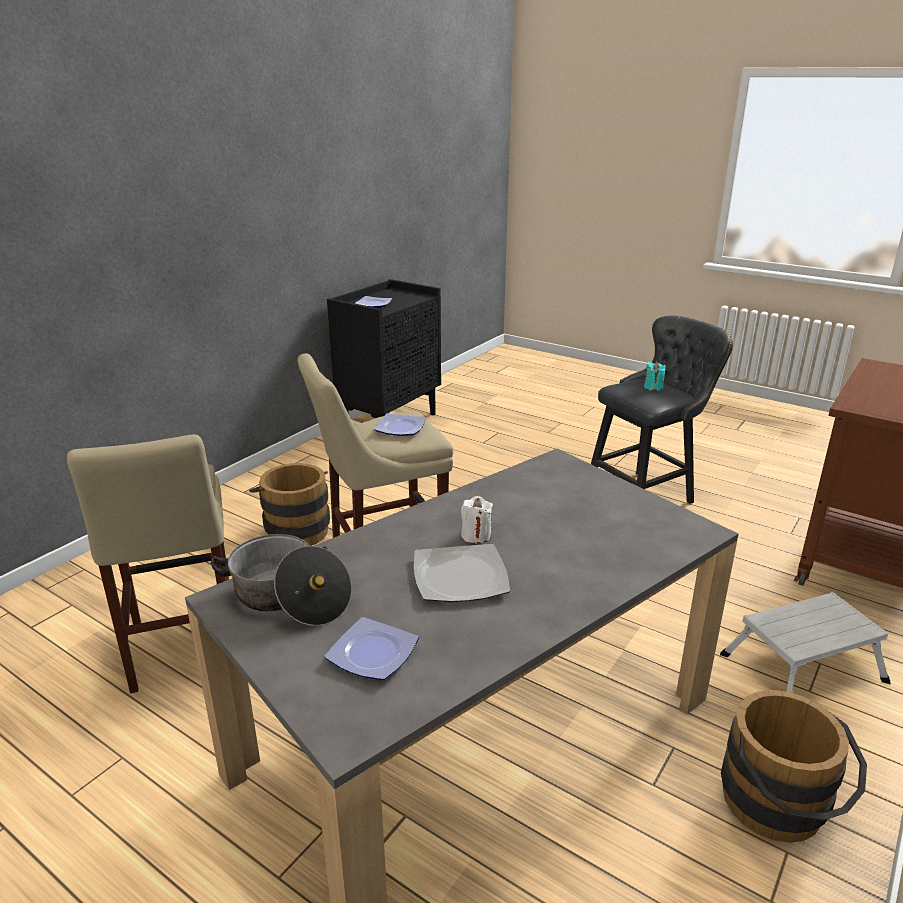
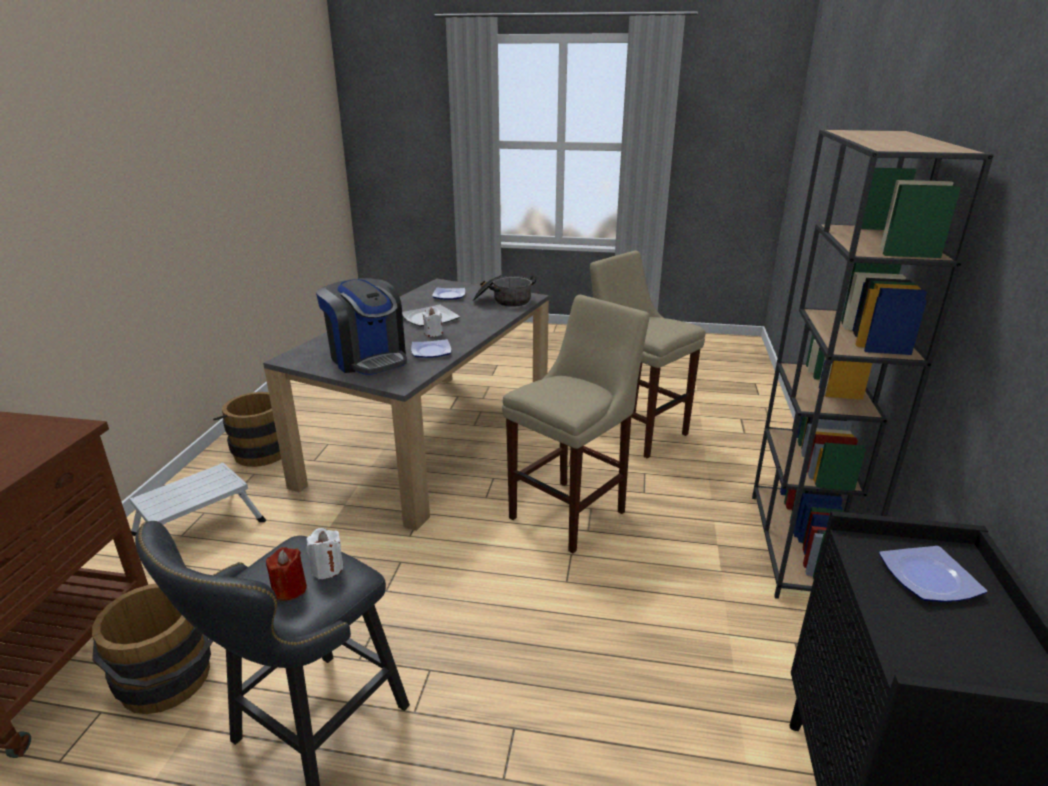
camera: 155 degrees right, 0 degrees up
brown bucket [249,463,330,546] -> brown bucket moved to [92,584,213,714]
plate [374,413,426,436] -> plate moved to [411,339,451,358]
turquoise candle [644,362,666,391] -> red candle [266,547,307,601]
none -> white candle [306,528,343,579]
none -> coffee machine [316,278,407,375]
none -> bookcase [752,129,994,599]

